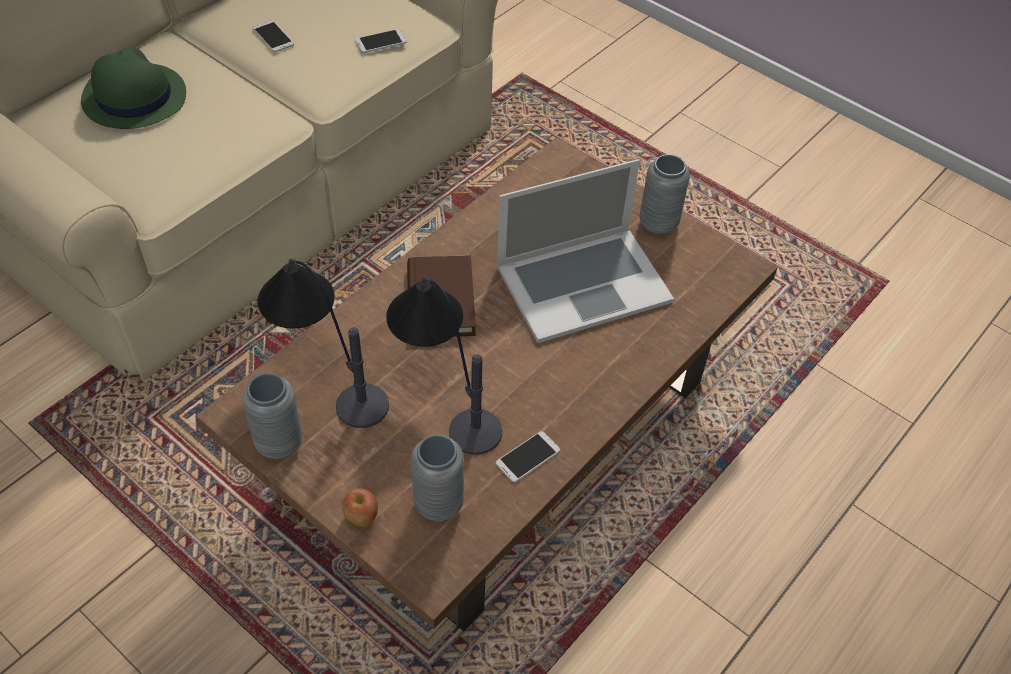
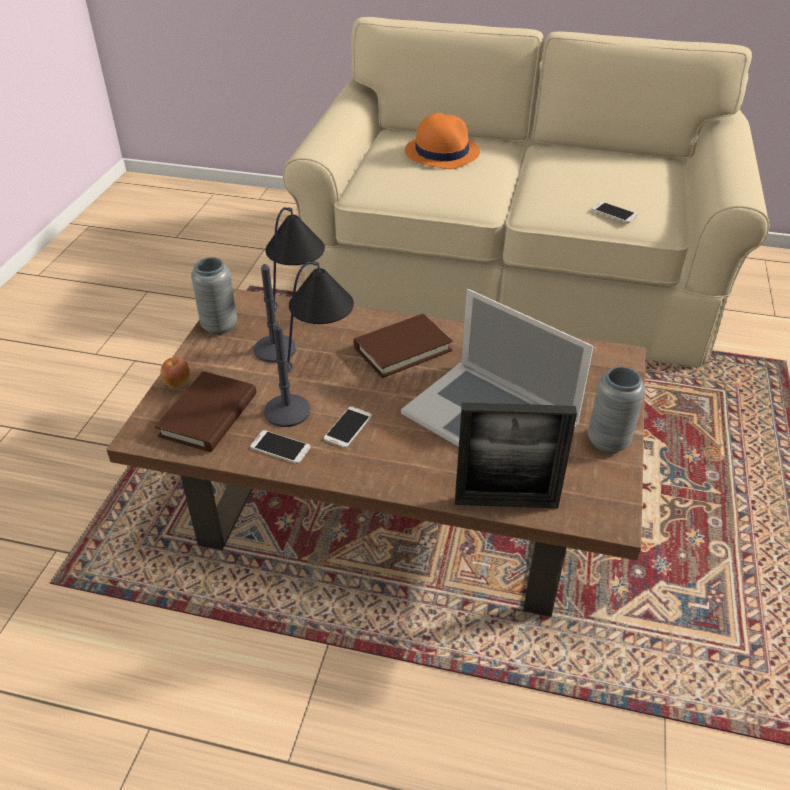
camera: 65 degrees right, 10 degrees down
green hat [81,46,186,129] -> orange hat [405,113,480,169]
phone [252,20,294,52] -> phone moved to [324,406,372,448]
grey vase [411,434,464,521] -> brown book [155,371,256,452]
none -> picture frame [455,402,577,508]

